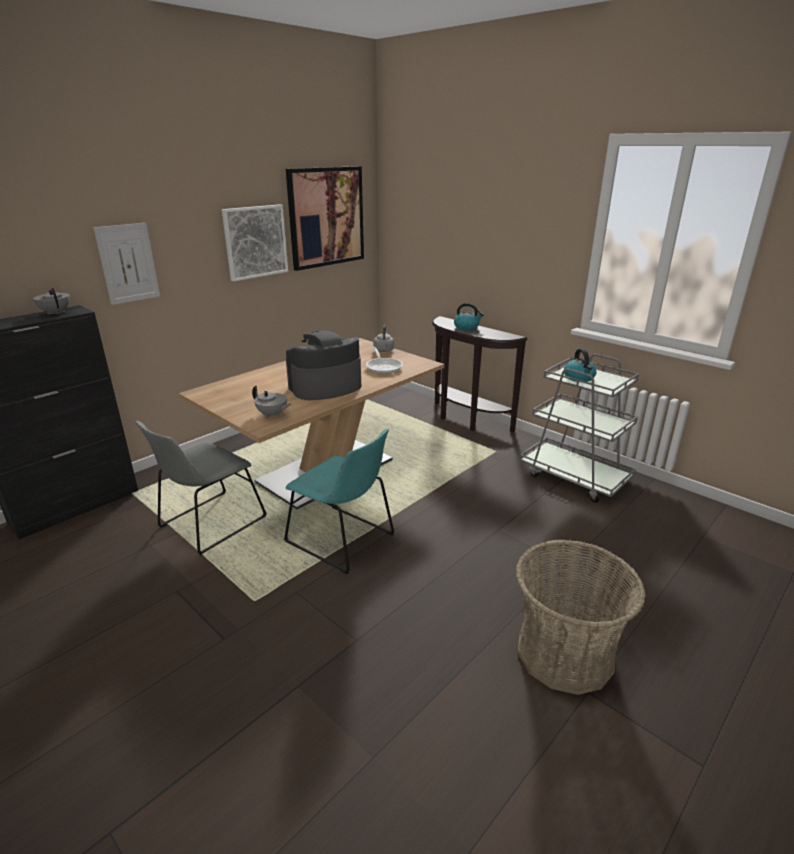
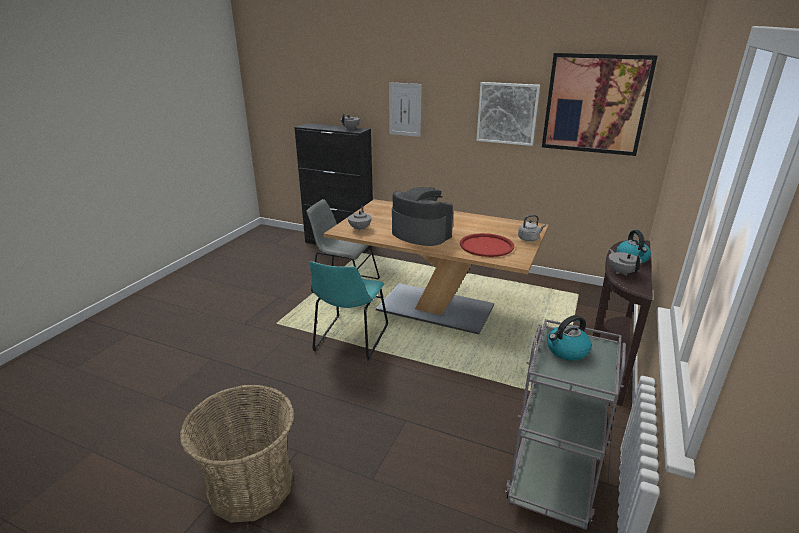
camera: 70 degrees right, 0 degrees up
frying pan [366,347,403,374] -> red tray [460,233,514,257]
none -> grey teapot [609,249,641,276]

